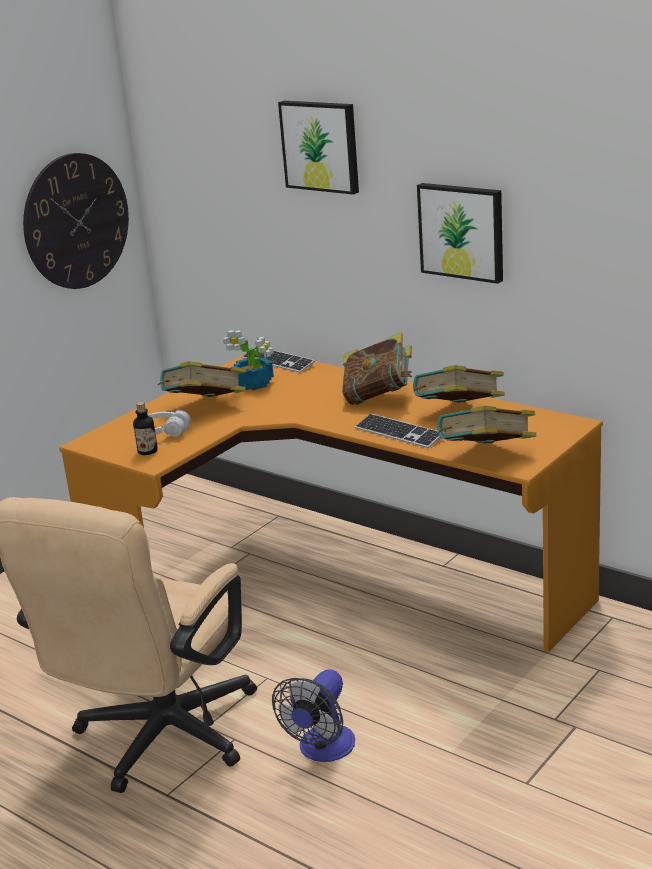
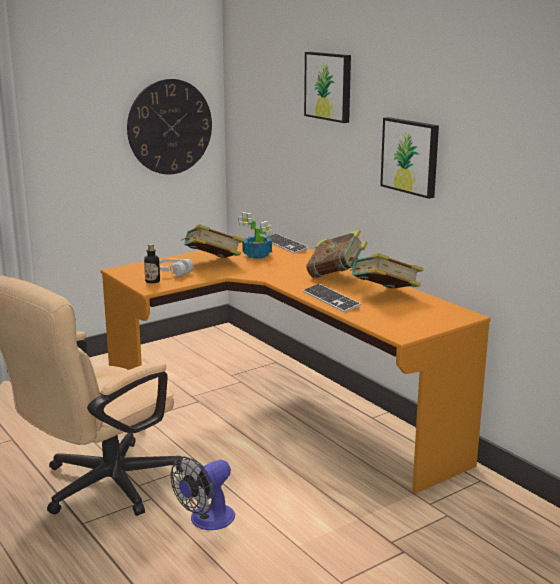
camera: 15 degrees right, 5 degrees down
book [437,405,536,443] -> none

